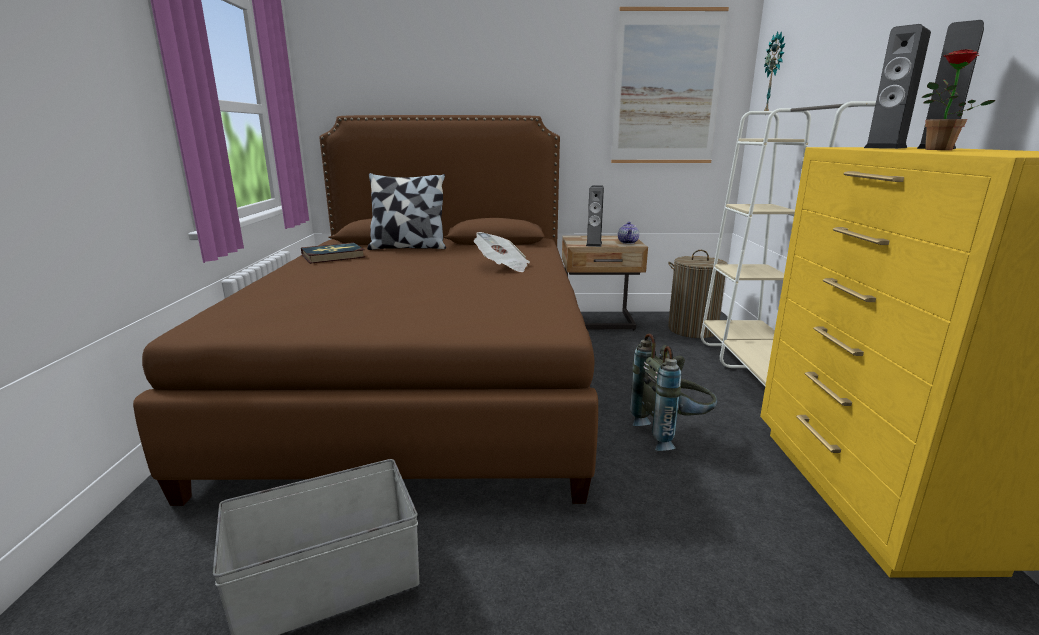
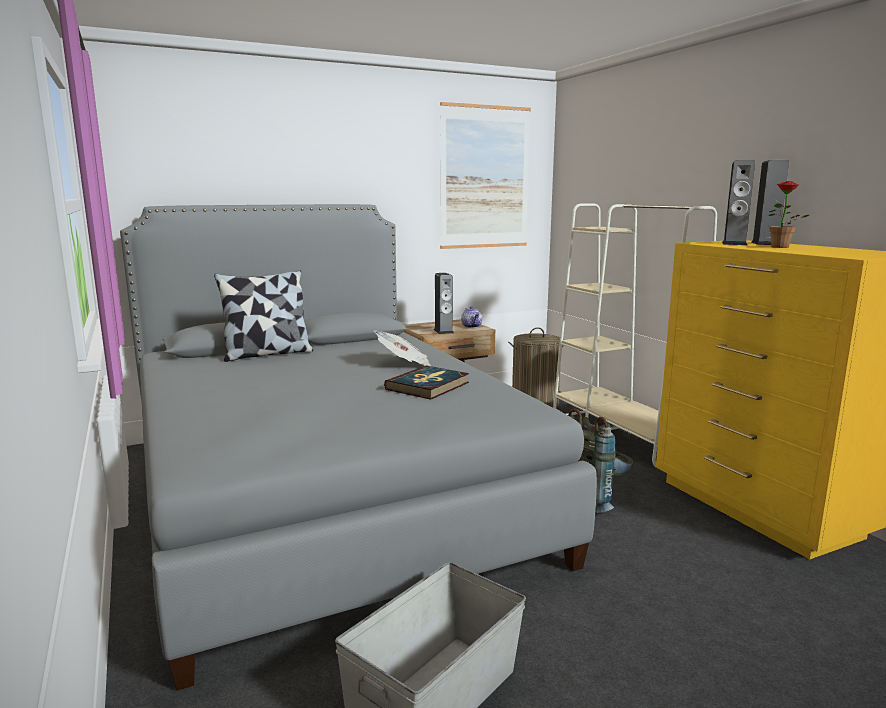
camera: 25 degrees left, 5 degrees down
brown bed [133,115,598,506] -> grey bed [120,204,597,691]
book [301,242,365,264] -> book moved to [384,365,469,400]
wall clock [764,31,785,116] -> none

